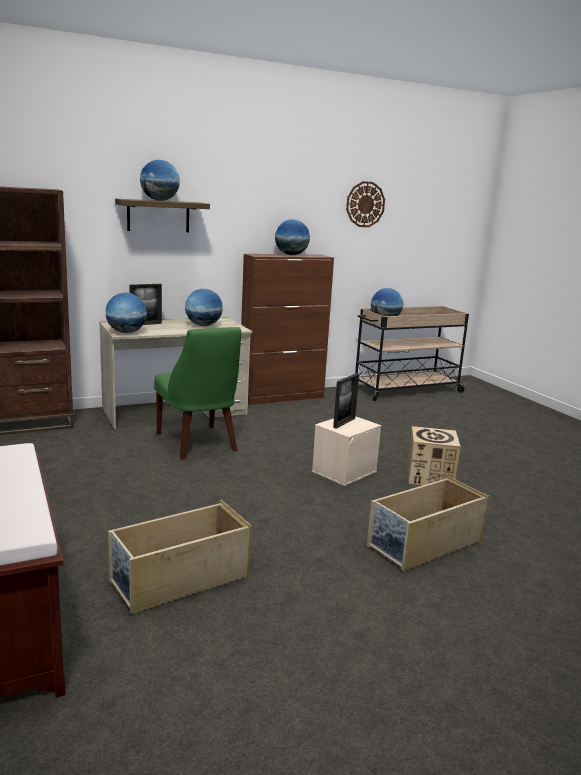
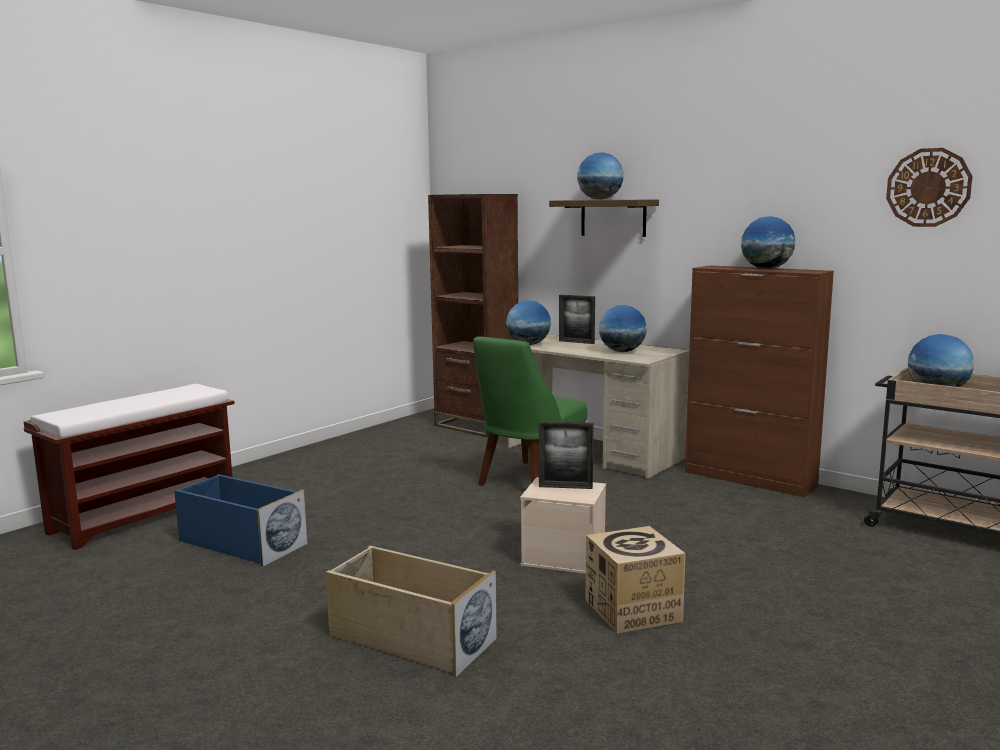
camera: 65 degrees right, 5 degrees down
beige storage box [108,500,252,614] -> blue storage box [174,474,308,567]

